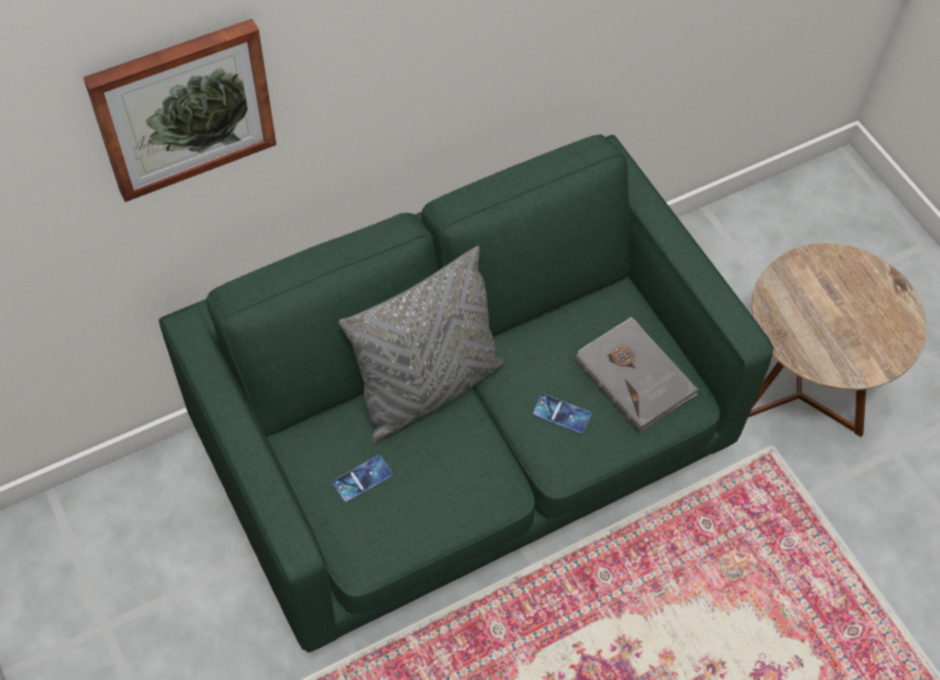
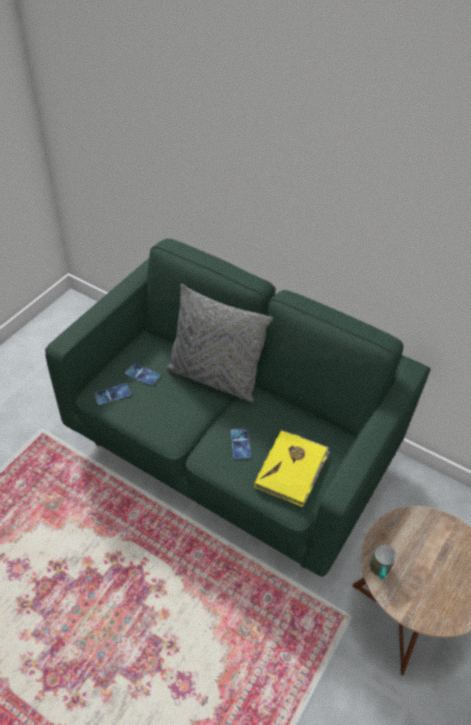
camera: 60 degrees right, 10 degrees down
picture [83,19,276,202] -> none
grey book [575,317,698,433] -> yellow book [254,430,330,507]
none -> phone [94,383,131,405]
none -> mug [369,545,396,579]

